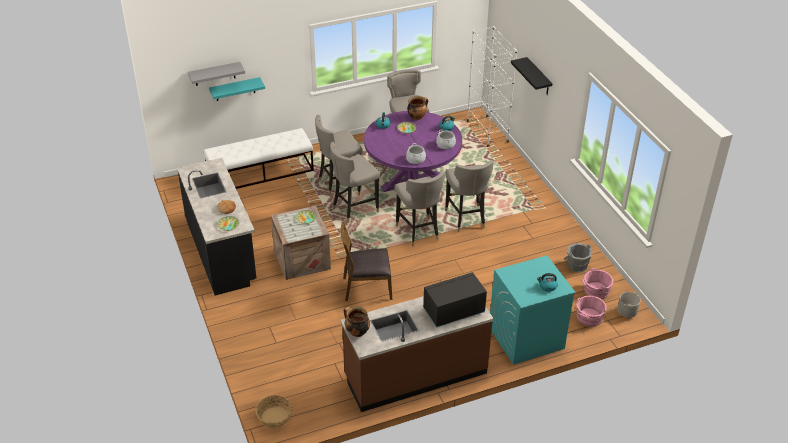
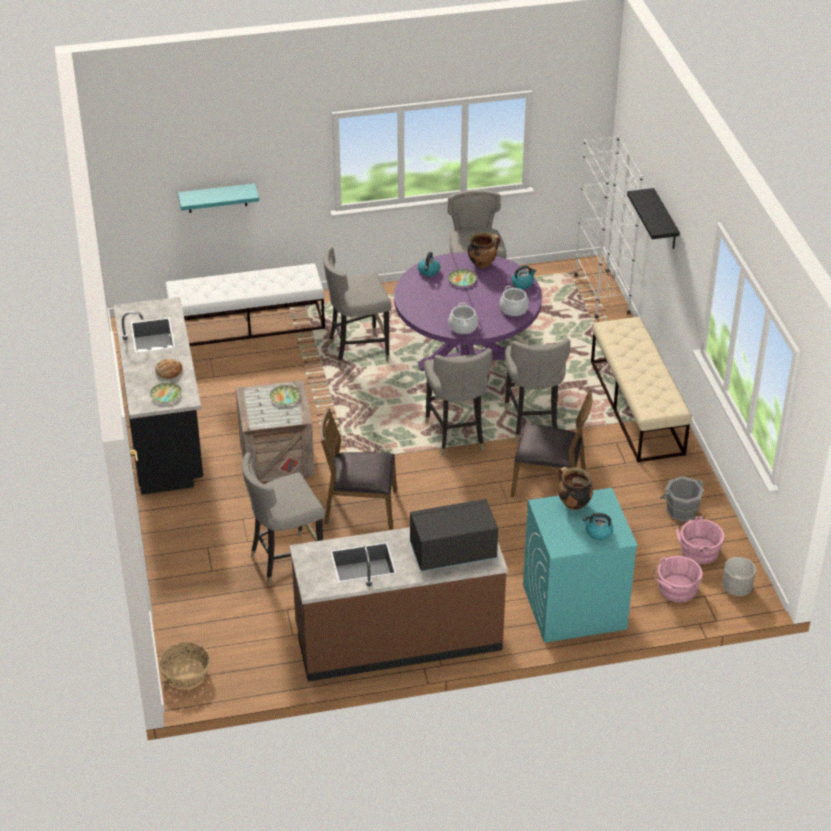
camera: 10 degrees right, 0 degrees up
grey shelf [188,62,245,86] -> none
grey stool [330,142,381,223] -> grey stool moved to [242,453,325,586]
cooking pot [344,307,370,337] -> cooking pot moved to [558,467,593,510]
none -> brown chair [511,389,592,497]
none -> beige bench [591,317,692,462]

